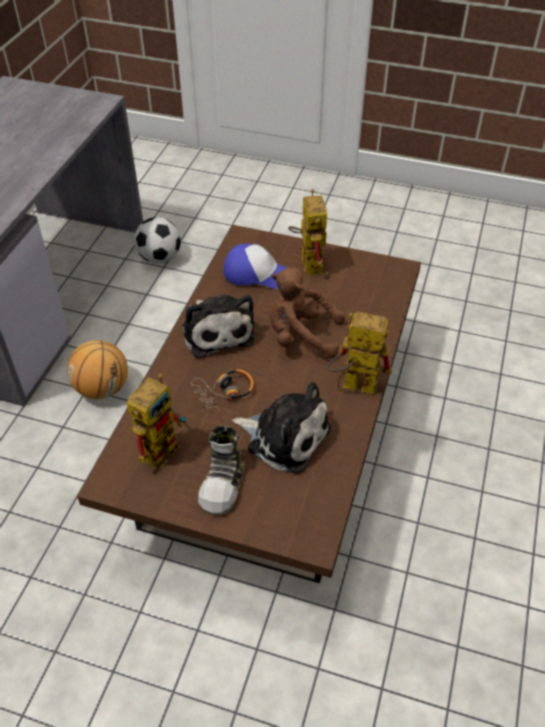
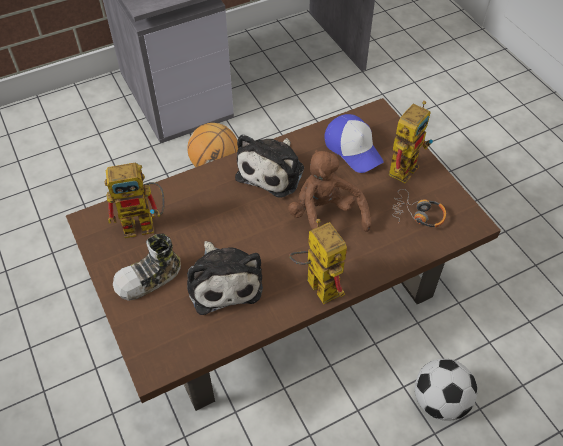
camera: 45 degrees right, 5 degrees up
football [134,217,181,264] -> football moved to [415,359,477,421]
headphones [191,369,254,411] -> headphones moved to [392,189,446,227]

